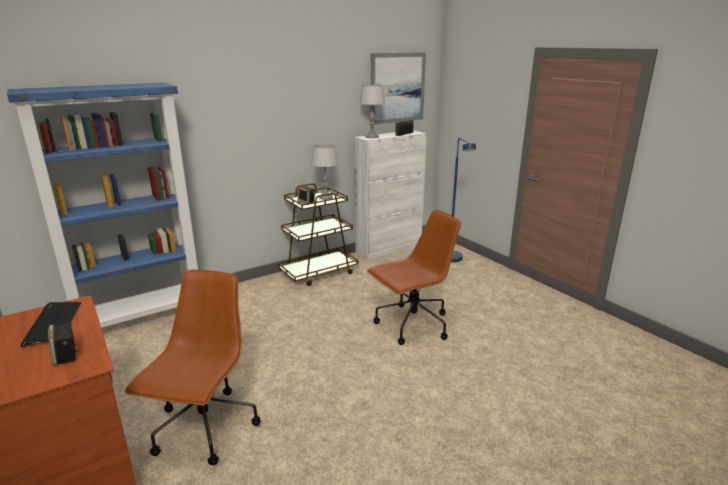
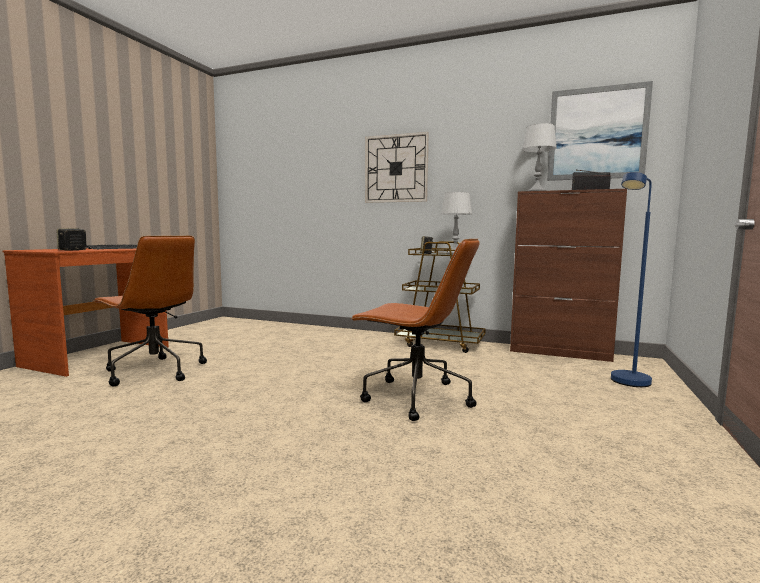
camera: 55 degrees right, 15 degrees down
blue bookcase [7,83,198,328] -> none
brown office chair [125,269,261,465] -> brown office chair turned 60 degrees clockwise [93,236,207,386]
white cabinet [355,130,427,260] -> brown cabinet [510,189,627,362]
none -> wall clock [365,132,429,203]

